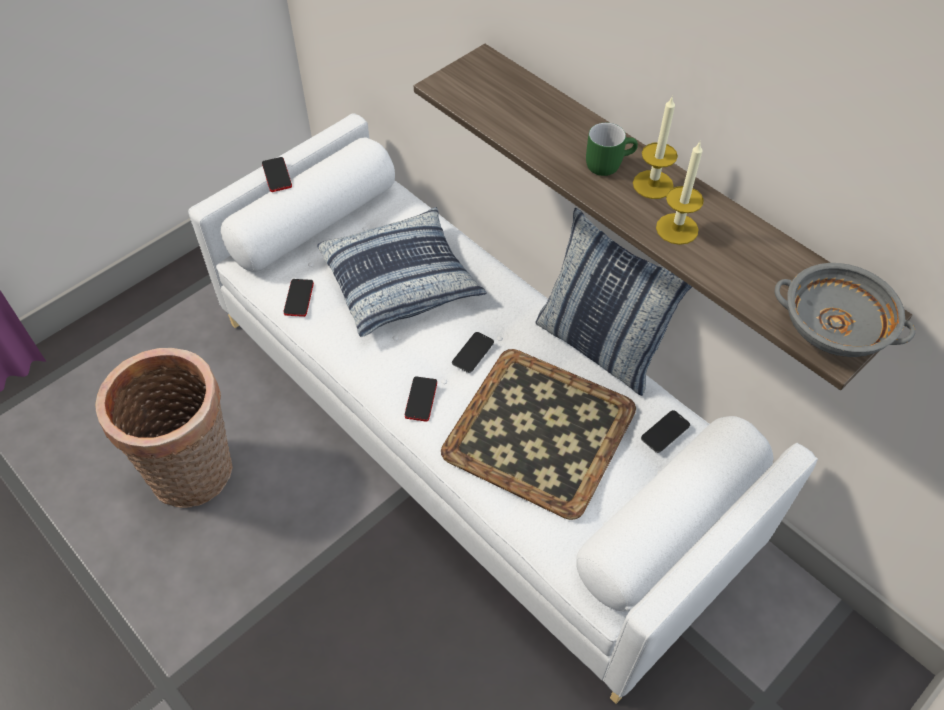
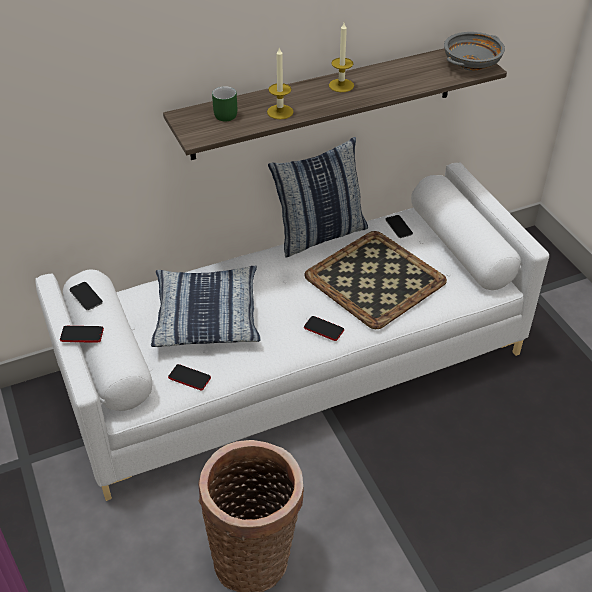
camera: 70 degrees left, 10 degrees down
phone [452,332,494,373] -> phone moved to [69,282,103,310]
green mug [586,123,638,176] -> green mug moved to [212,86,237,121]
candle [656,142,704,245] -> candle moved to [267,47,294,119]

